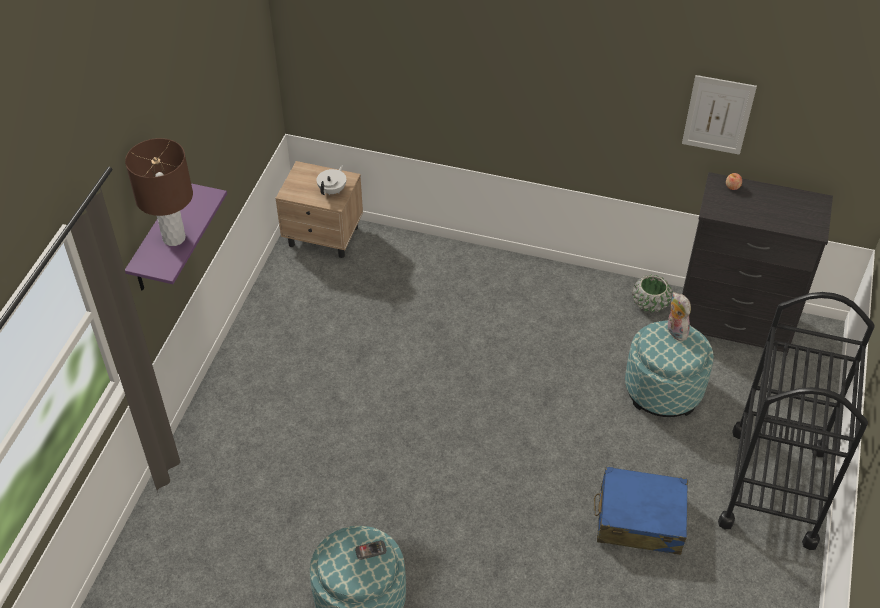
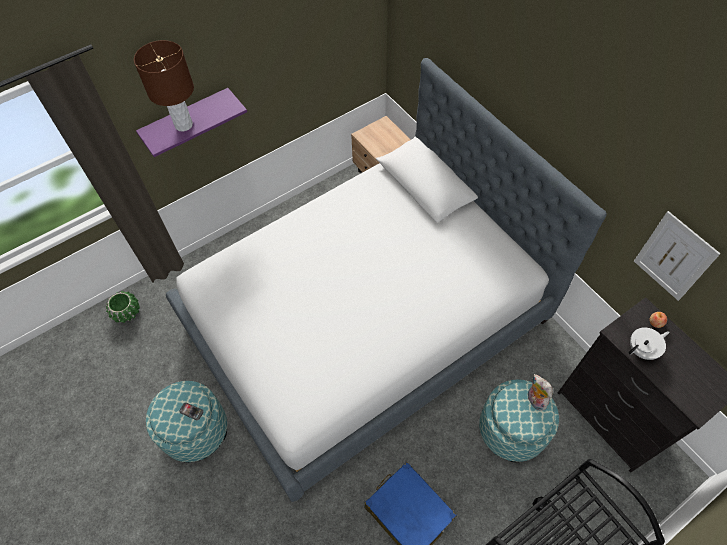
camera: 40 degrees right, 10 degrees up
white teapot [317,165,346,195] -> white teapot moved to [629,327,670,360]
green planter [632,275,672,313] -> green planter moved to [106,291,140,323]
plush toy [668,292,691,341] -> plush toy turned 45 degrees counterclockwise [528,374,553,411]
none -> bed [166,58,607,502]

